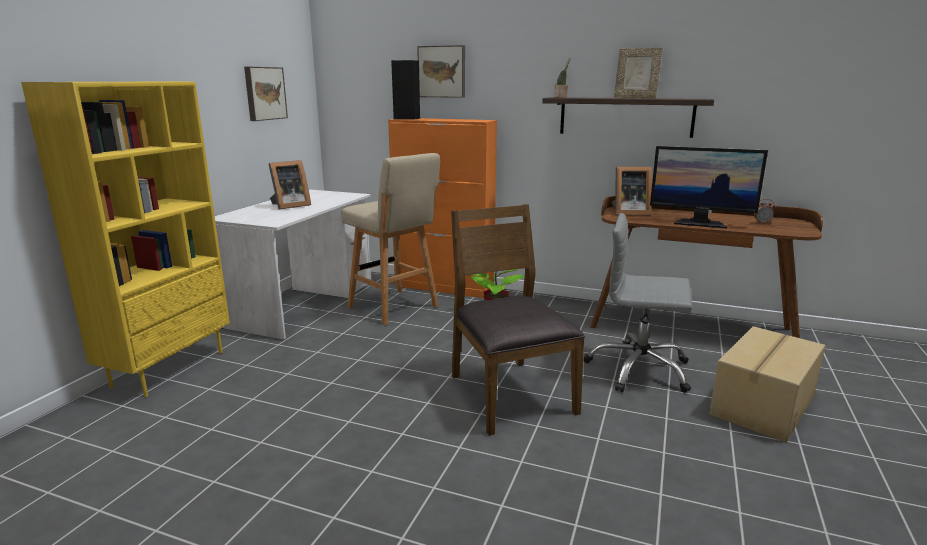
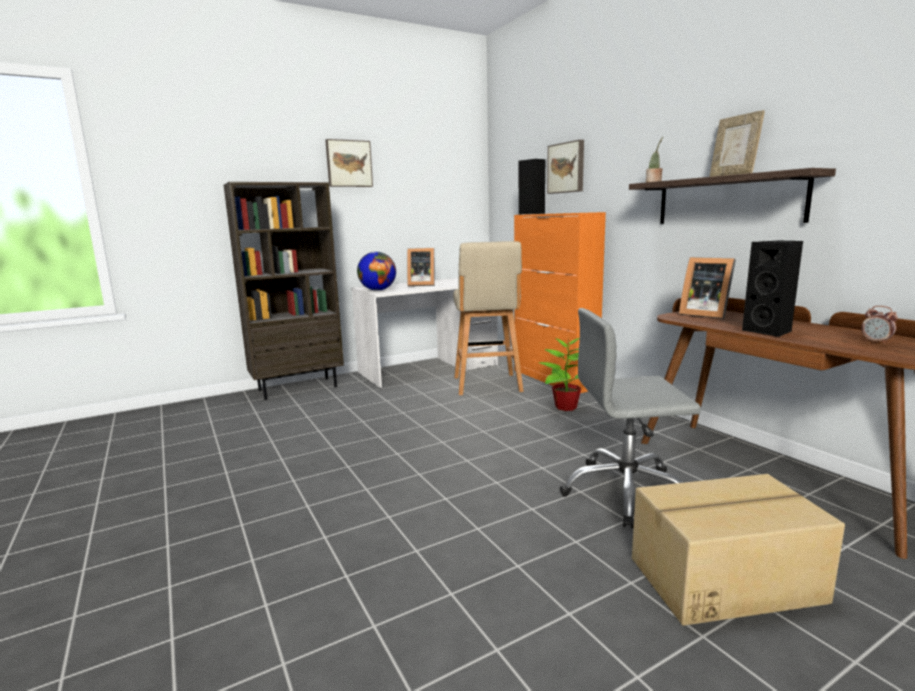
camera: 40 degrees right, 5 degrees down
yellow bookcase [21,82,230,397] -> brown bookcase [224,182,344,400]
picture [244,67,288,121] -> picture moved to [325,139,373,187]
brown chair [451,204,585,436] -> none
grey office chair [584,213,692,393] -> grey office chair turned 60 degrees counterclockwise [560,308,701,528]
monitor [650,146,768,228] -> black speaker [742,240,803,337]
none -> globe [357,251,396,291]

